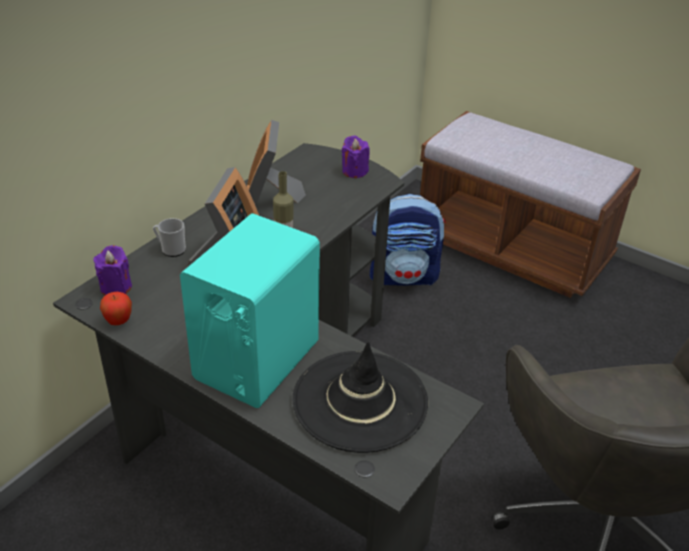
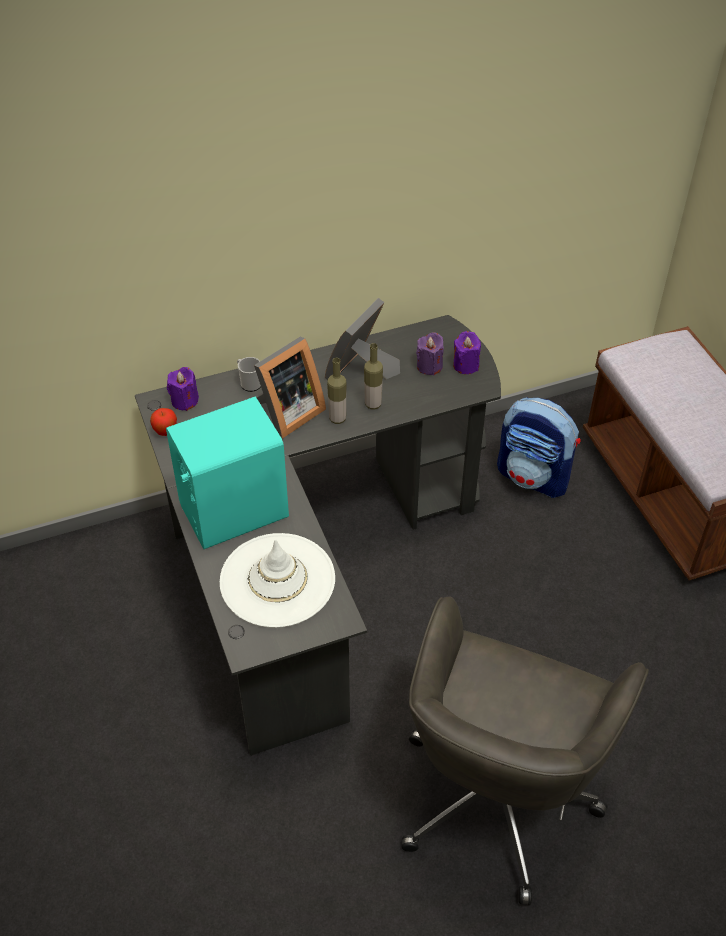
camera: 35 degrees right, 10 degrees up
black hat [293,342,428,453] -> white hat [220,533,335,628]
none -> bottle [364,343,383,410]
none -> purple candle [416,332,444,375]

